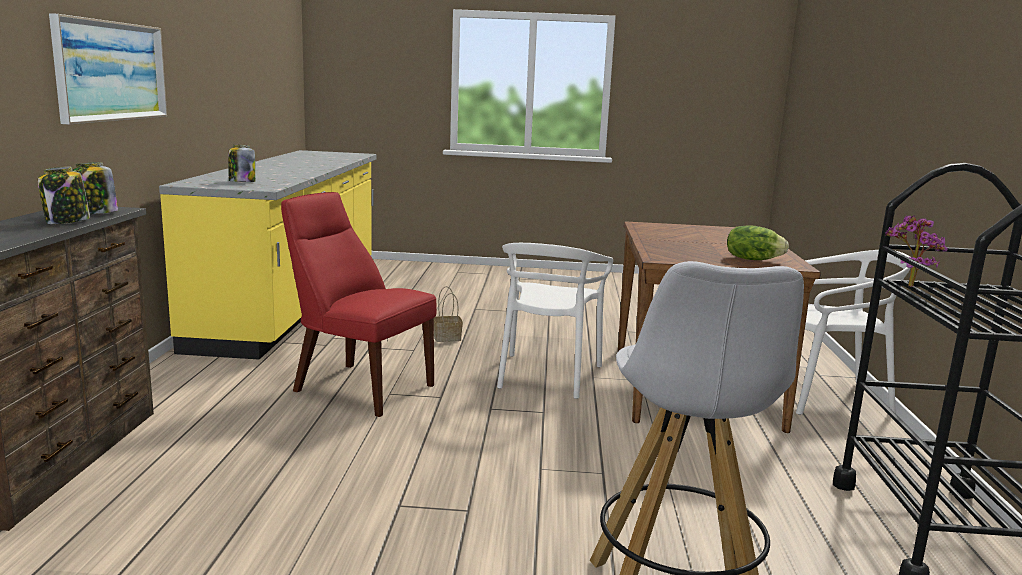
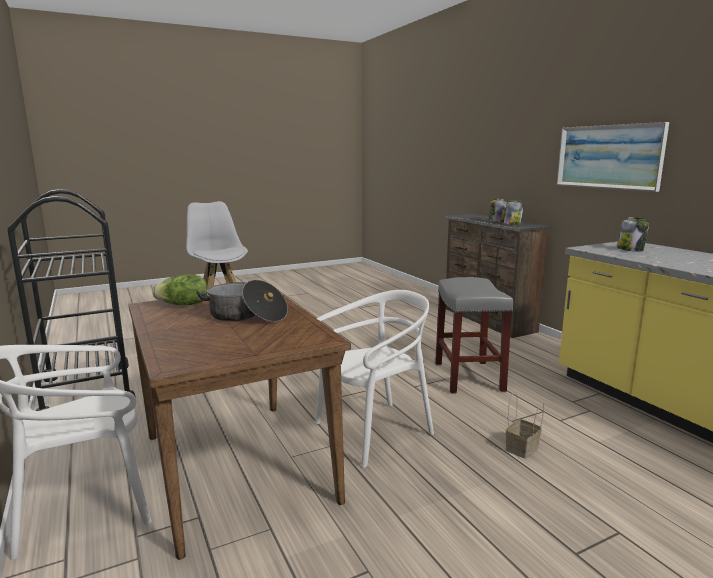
camera: 150 degrees right, 0 degrees up
red chair [281,192,437,417] -> grey stool [435,277,513,394]
white chair [497,243,613,399] -> white chair turned 75 degrees clockwise [315,290,434,468]
potted plant [885,214,948,287] -> none
none -> cooking pot [196,280,288,322]

